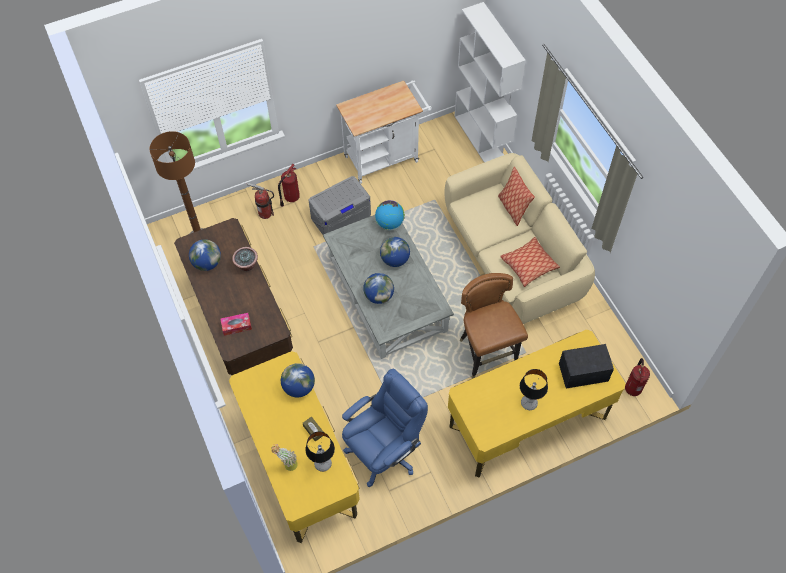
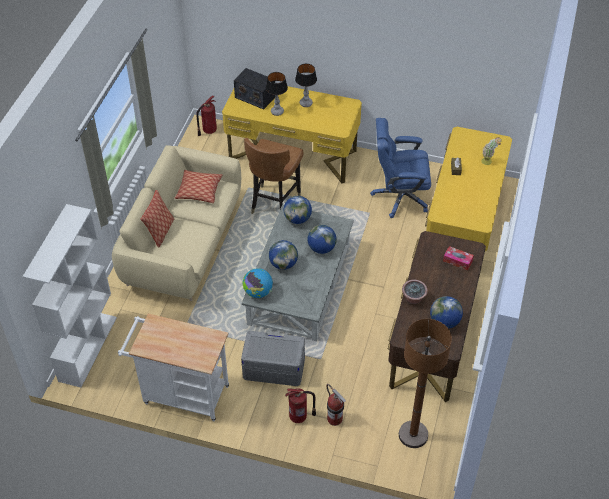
camera: 140 degrees left, 10 degrees down
globe [281,363,315,398] -> globe moved to [283,196,312,224]
table lamp [306,431,335,472] -> table lamp moved to [266,72,288,116]

